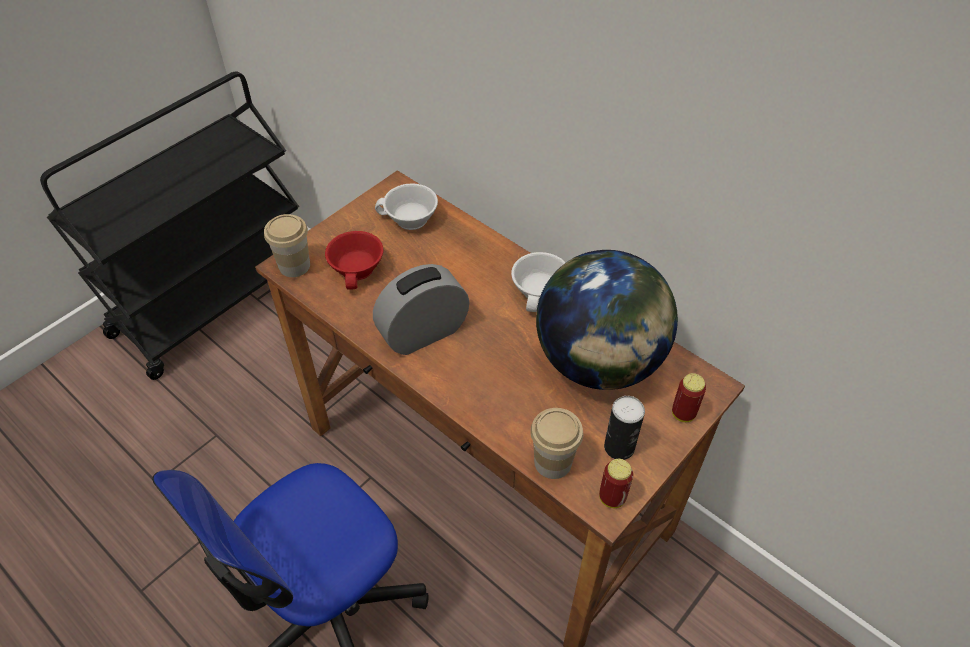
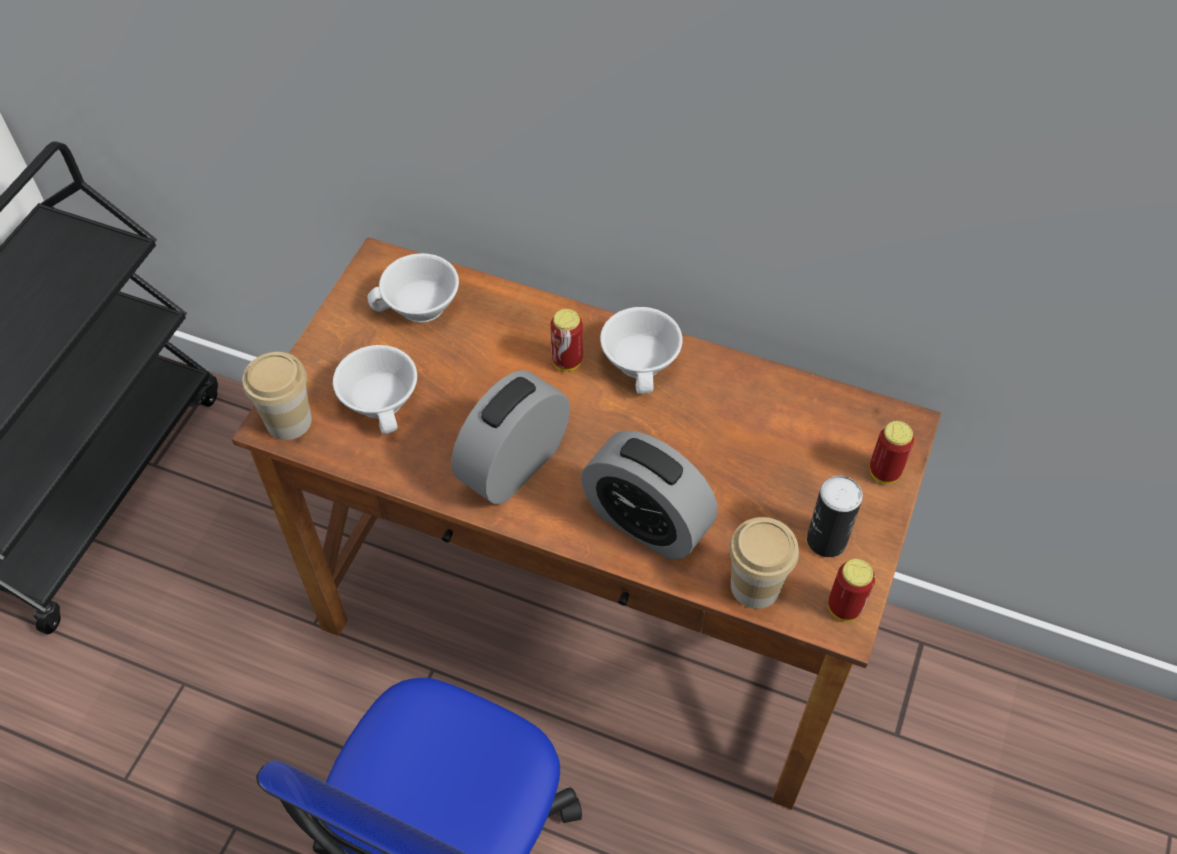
camera: 20 degrees left, 5 degrees up
red cup [325,231,383,290] -> white cup [333,345,417,435]
globe [536,250,678,390] -> none
none -> can [550,309,583,371]
none -> alarm clock [581,431,718,560]

